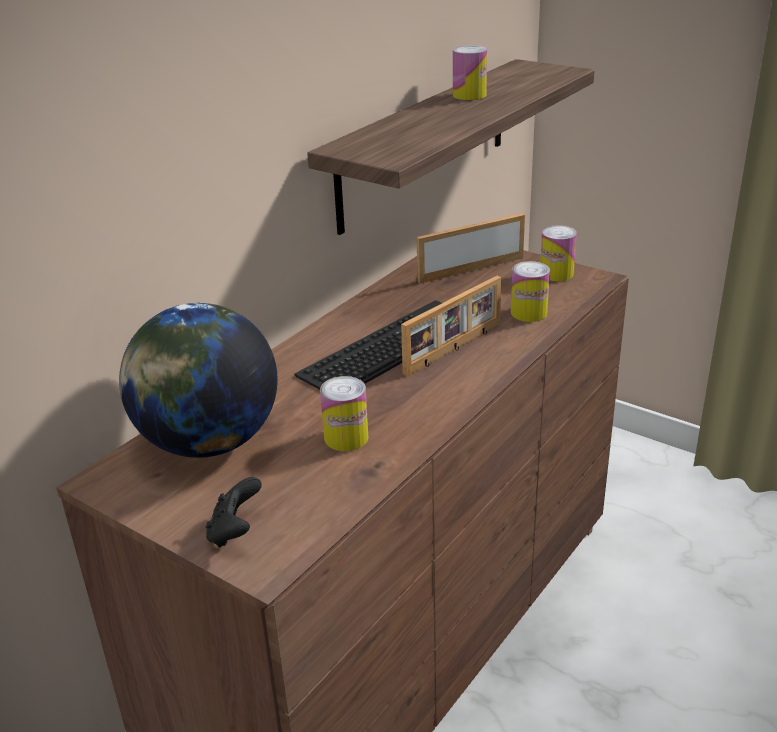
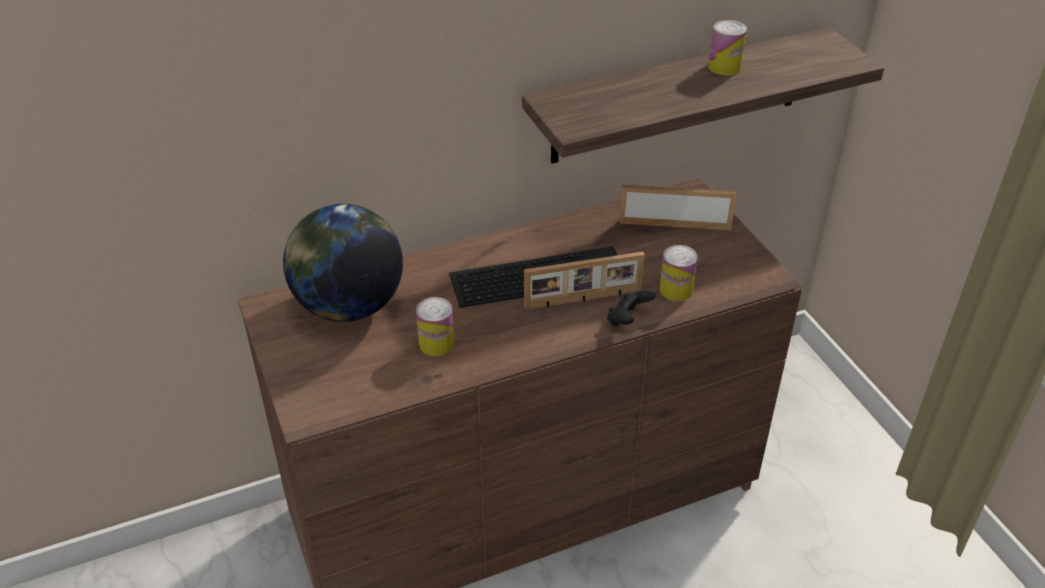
camera: 30 degrees right, 10 degrees up
black game controller [206,477,262,548] -> black game controller moved to [607,289,656,326]
can [540,225,577,281] -> none

